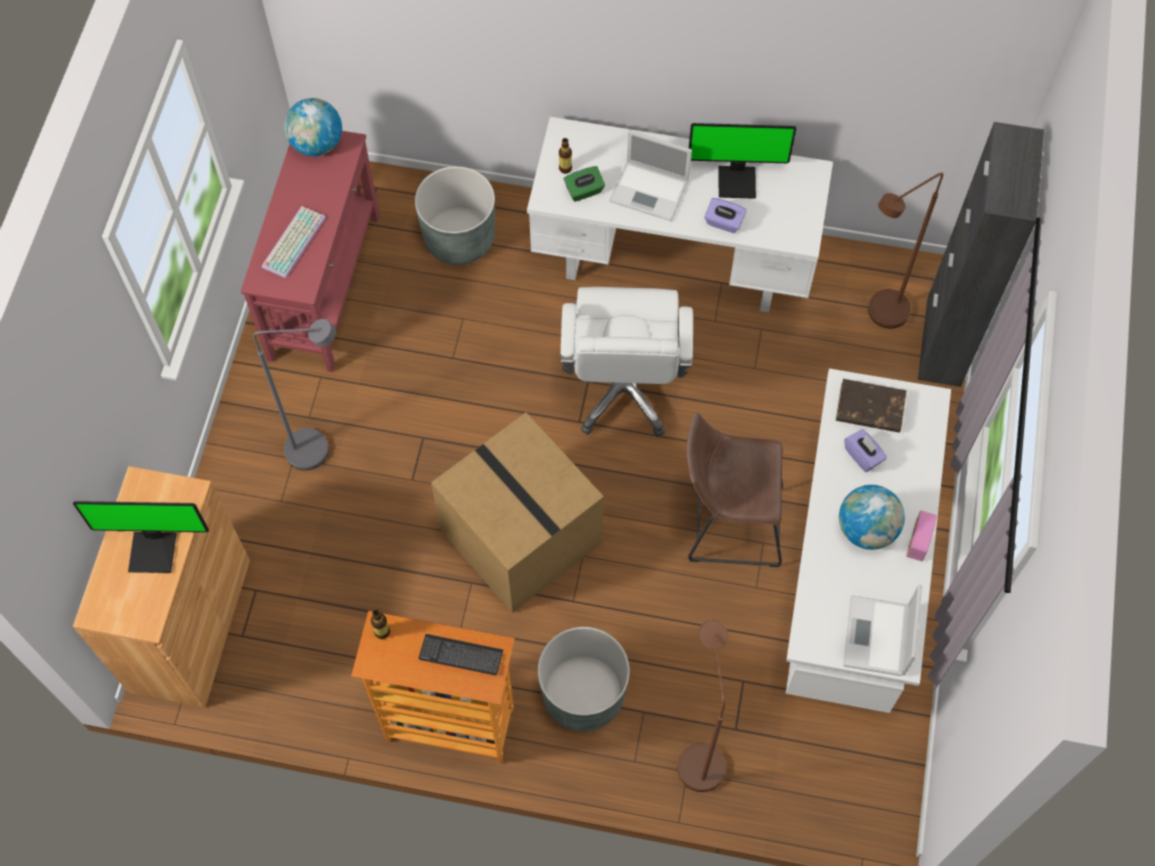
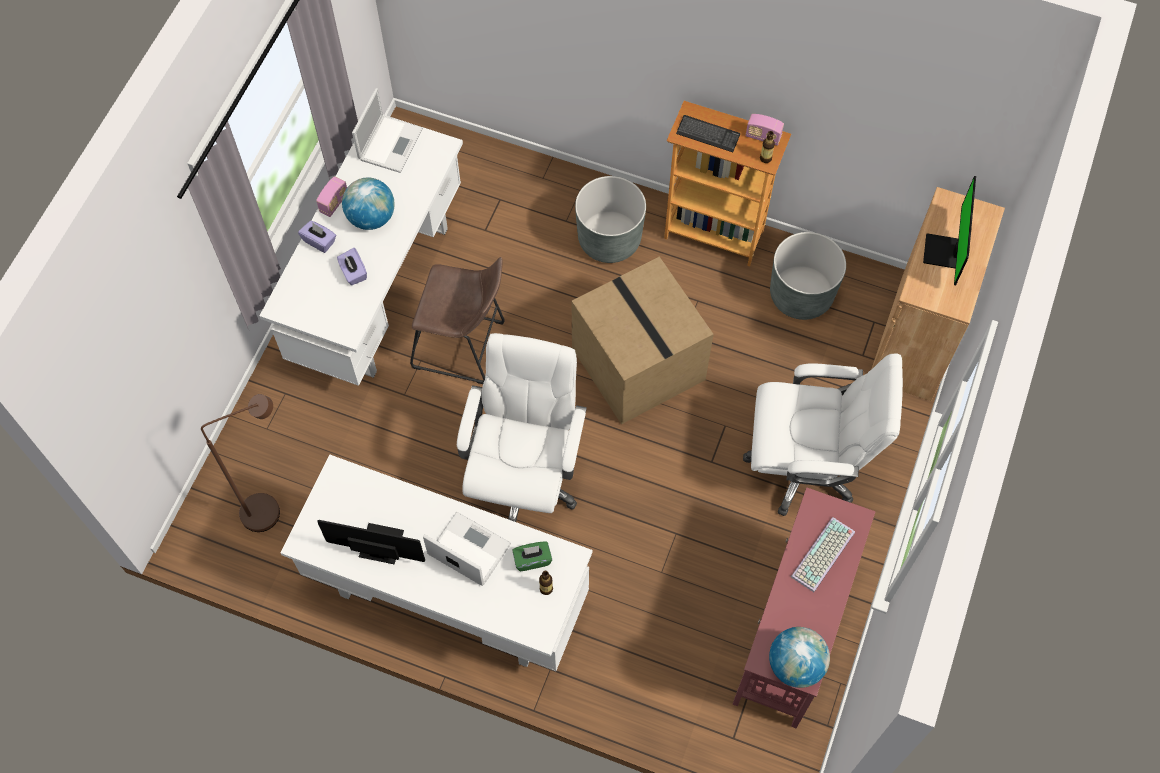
camera: 170 degrees left, 0 degrees up
monitor [73,501,209,573] -> monitor turned 90 degrees counterclockwise [923,176,976,285]
grey floor lamp [253,319,336,470] -> white office chair [743,354,903,516]
grey planter [415,166,495,265] -> grey planter moved to [770,232,846,320]
brown floor lamp [678,620,728,792] -> none
purple tissue box [704,198,747,233] -> purple tissue box moved to [298,221,336,253]
brown book [836,379,907,433] -> none
black cabinet [918,122,1044,387] -> none
none -> radio [746,114,784,146]

